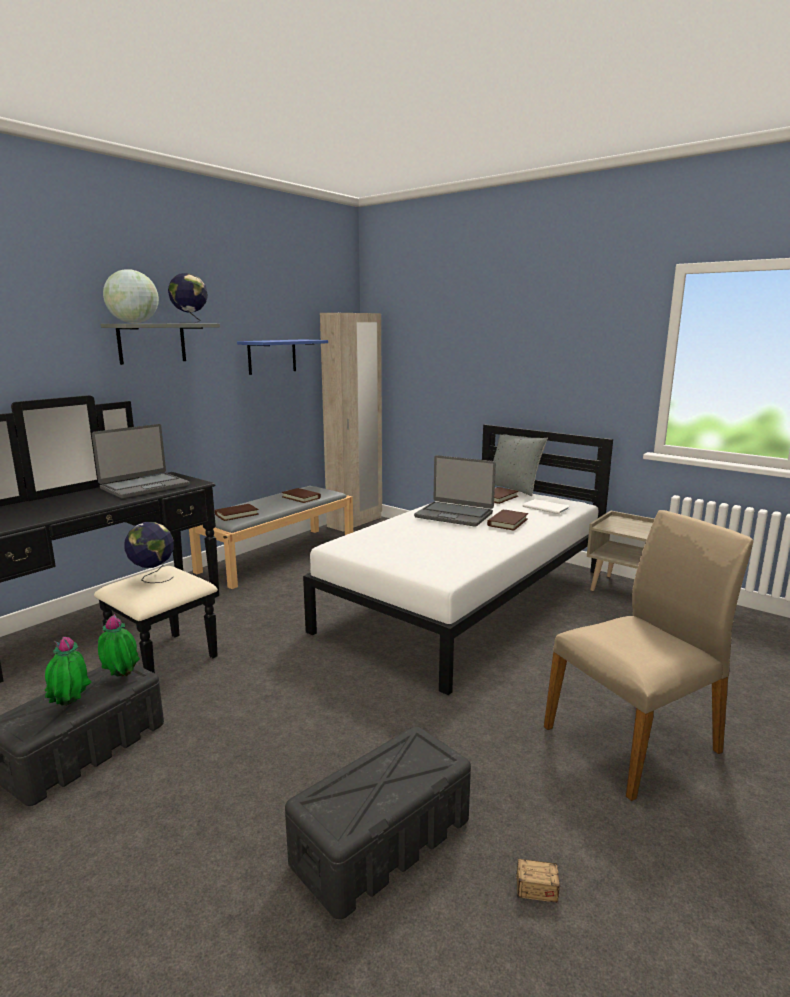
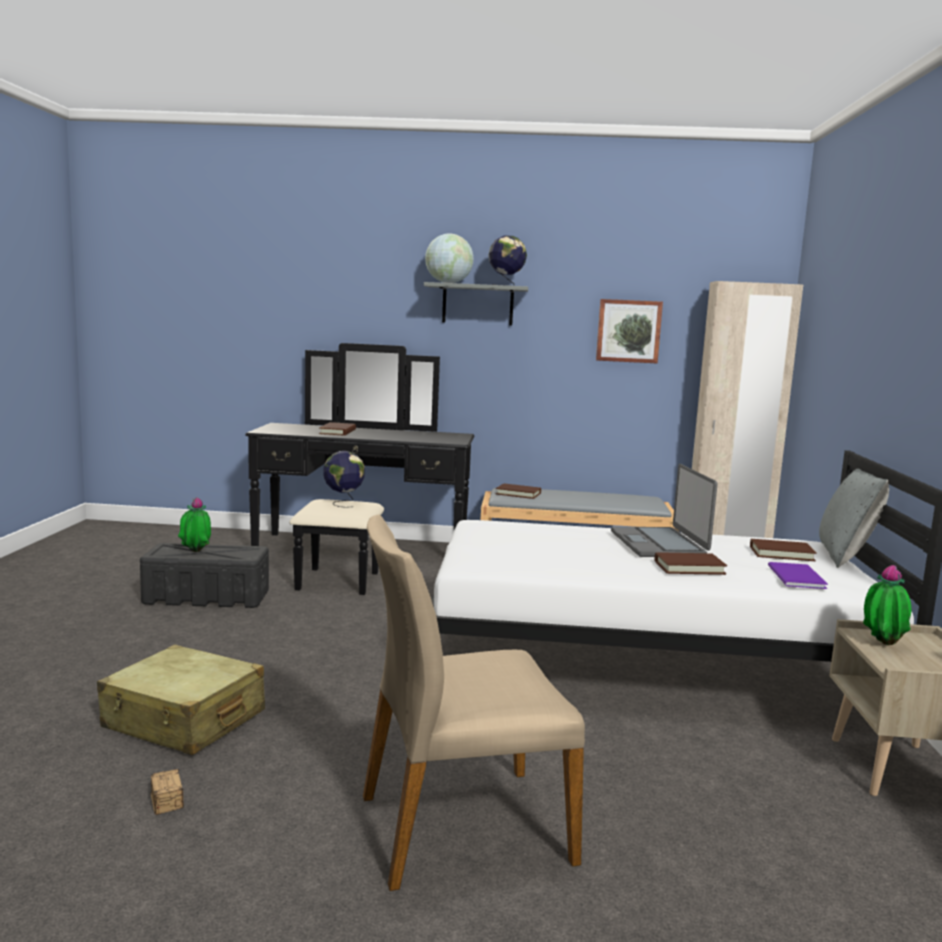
camera: 55 degrees right, 5 degrees down
laptop [92,424,190,499] -> none
potted plant [98,614,140,677] -> potted plant moved to [863,565,911,645]
blue shelf [237,339,328,375] -> picture [596,299,663,364]
brown book [282,488,321,503] -> brown book moved to [319,422,356,435]
black storage box [285,727,471,919] -> beige suitcase [97,644,265,755]
white book [522,499,570,514] -> purple book [768,562,828,589]
beige chair [544,510,753,801] -> beige chair turned 135 degrees clockwise [363,514,585,891]

